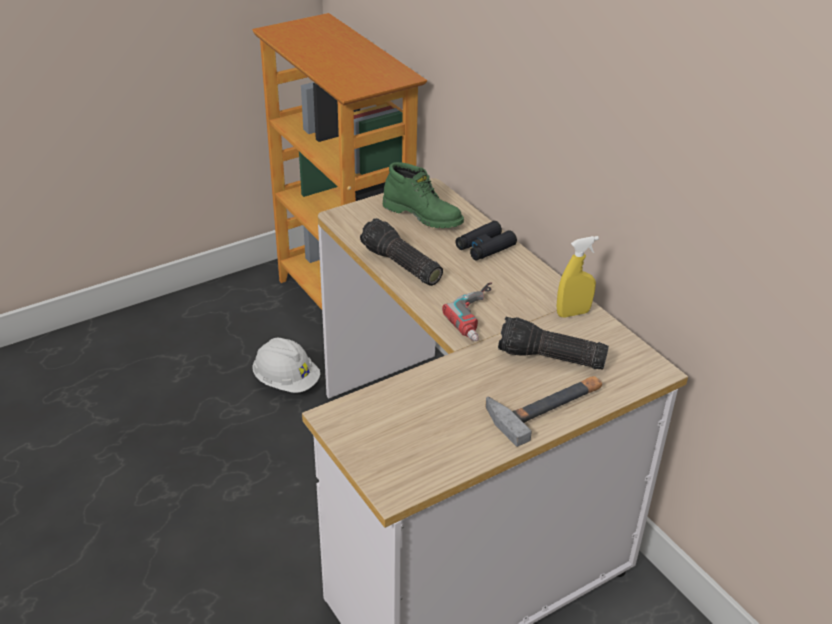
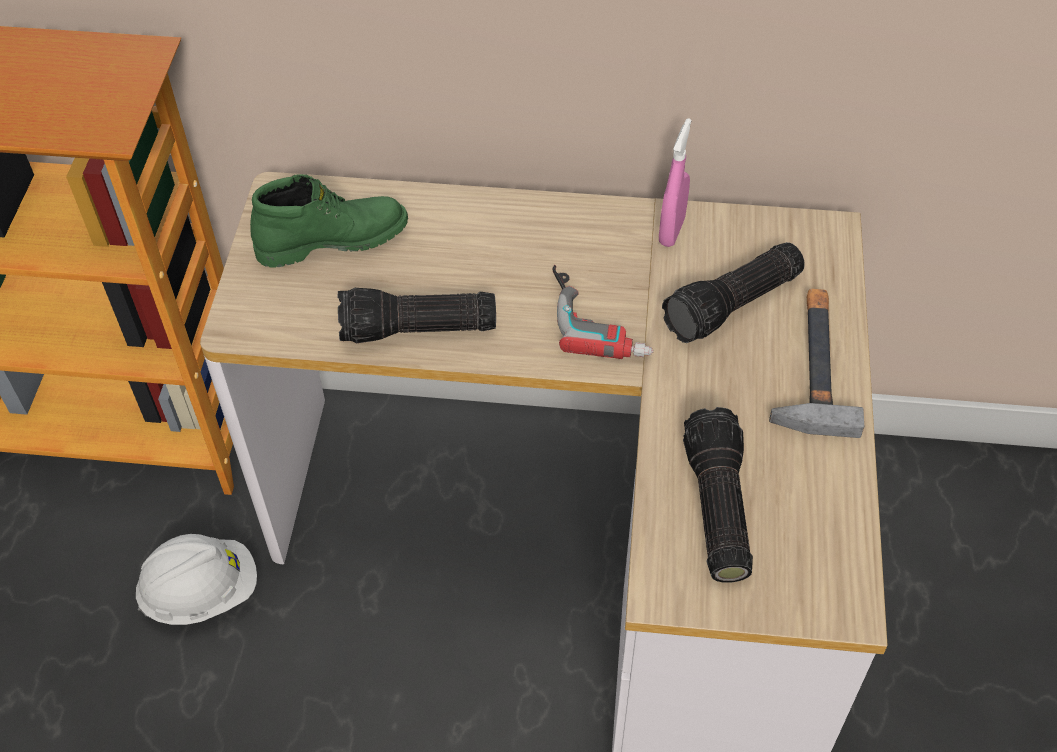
camera: 50 degrees left, 15 degrees up
black binoculars [456,221,517,260] -> none
yellow spray bottle [557,236,599,318] -> pink spray bottle [659,118,692,247]
none -> flashlight [683,407,753,583]

